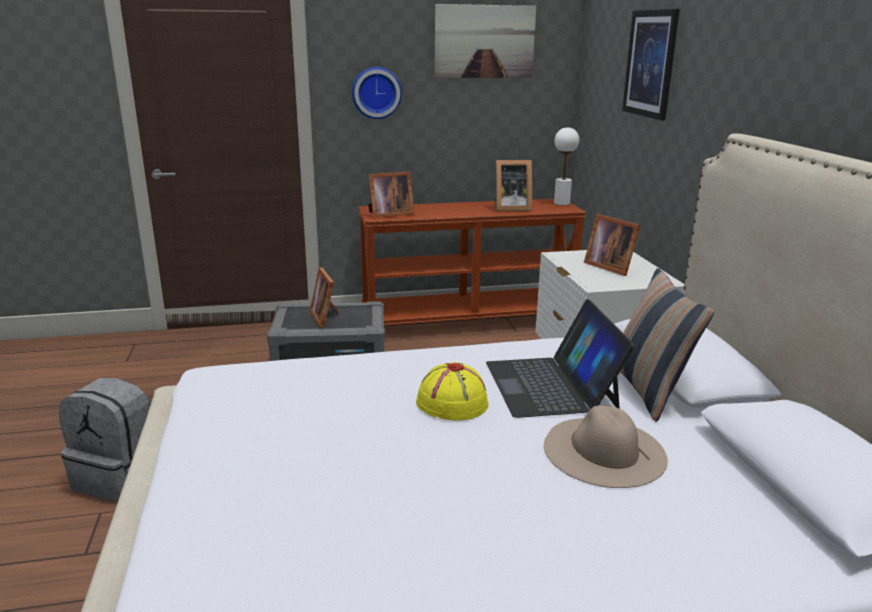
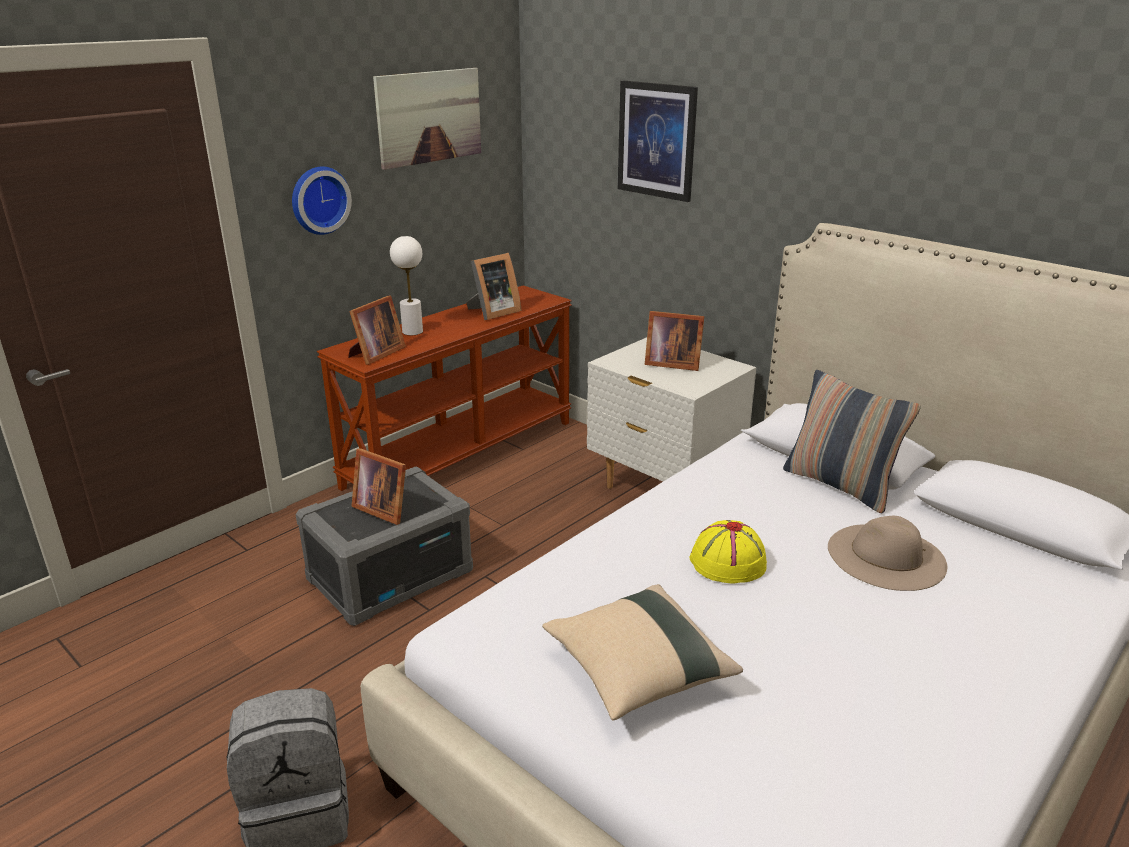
camera: 35 degrees left, 5 degrees up
laptop [486,299,635,418] -> none
white table lamp [554,127,579,205] -> white table lamp moved to [390,236,423,335]
none -> beige pillow [542,584,743,721]

